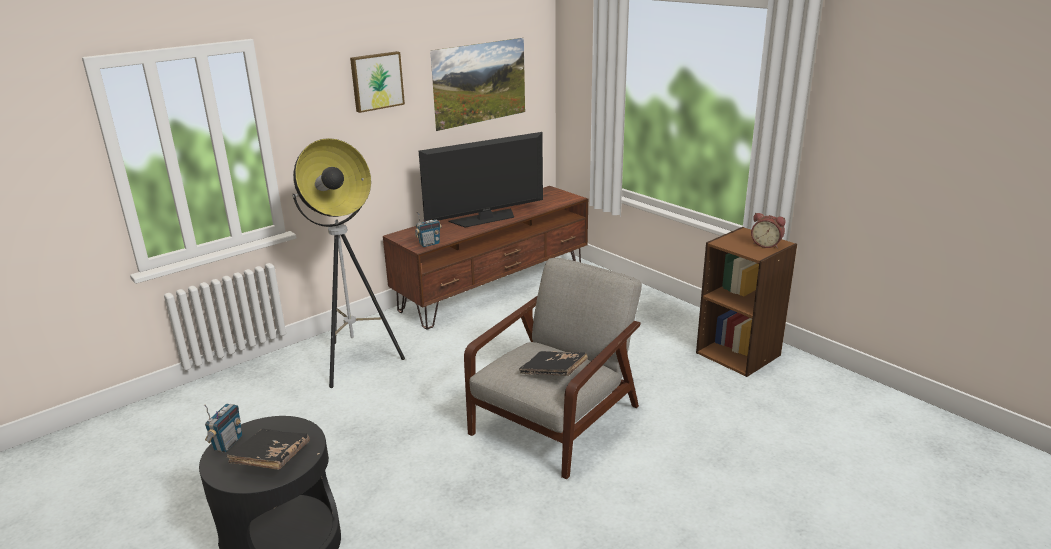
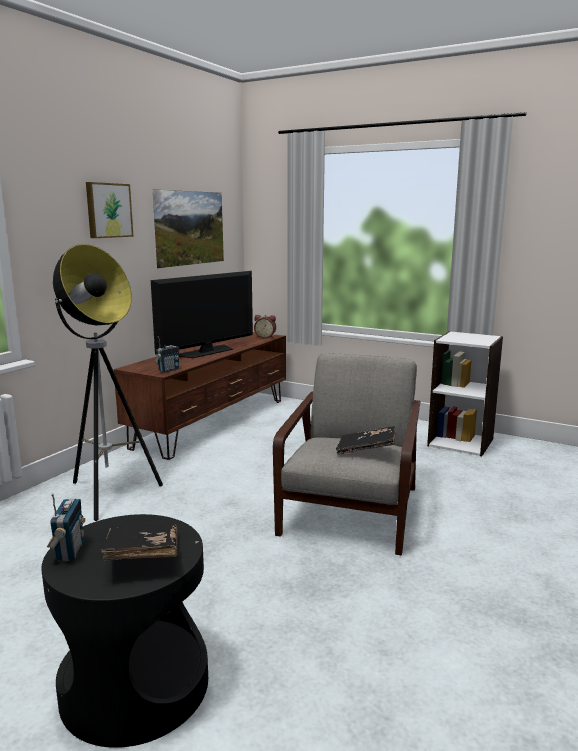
camera: 20 degrees left, 10 degrees down
brown bookcase [696,227,797,377] -> white bookcase [427,331,503,456]
alarm clock [751,213,786,249] -> alarm clock moved to [254,315,276,338]

